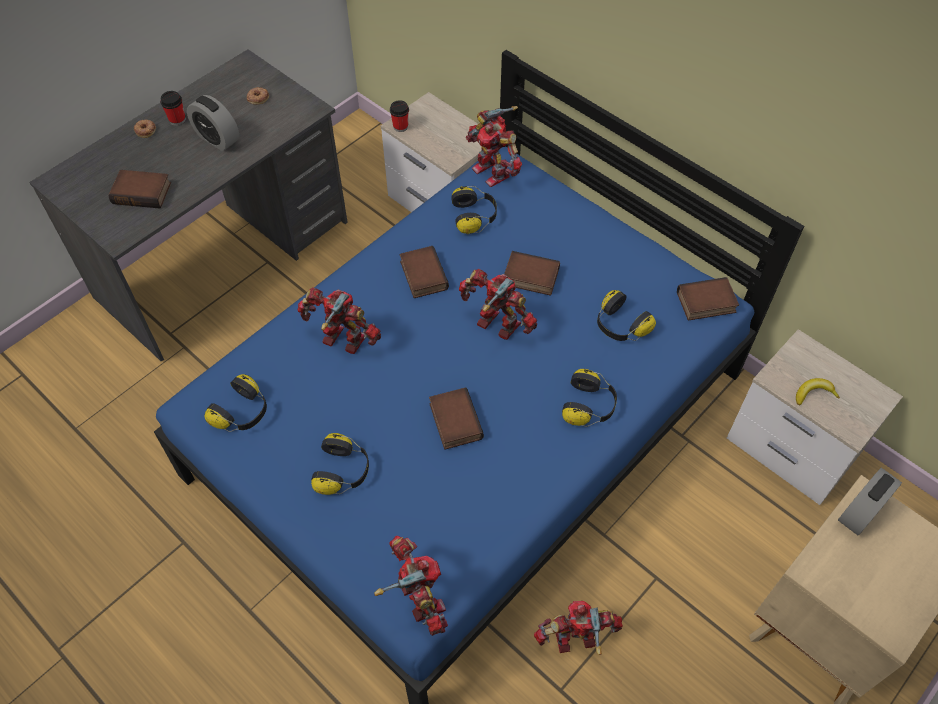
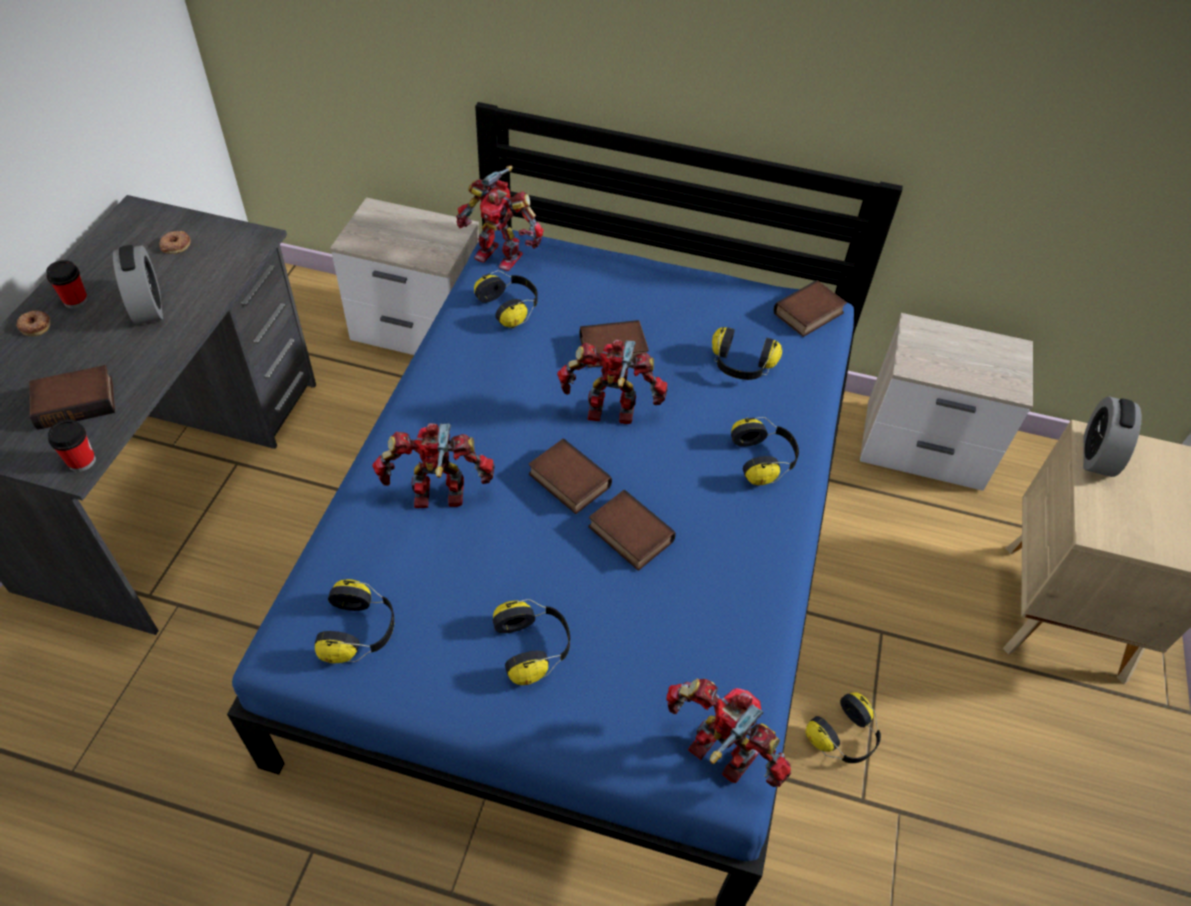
camera: 30 degrees left, 5 degrees down
alarm clock [187,95,239,151] -> alarm clock turned 120 degrees counterclockwise [113,245,163,325]
cup [390,100,409,132] -> cup moved to [48,420,96,472]
book [400,246,449,298] -> book moved to [529,438,612,514]
toy robot [534,601,623,655] -> headphones [805,692,881,763]
banana [796,378,840,405] -> none

